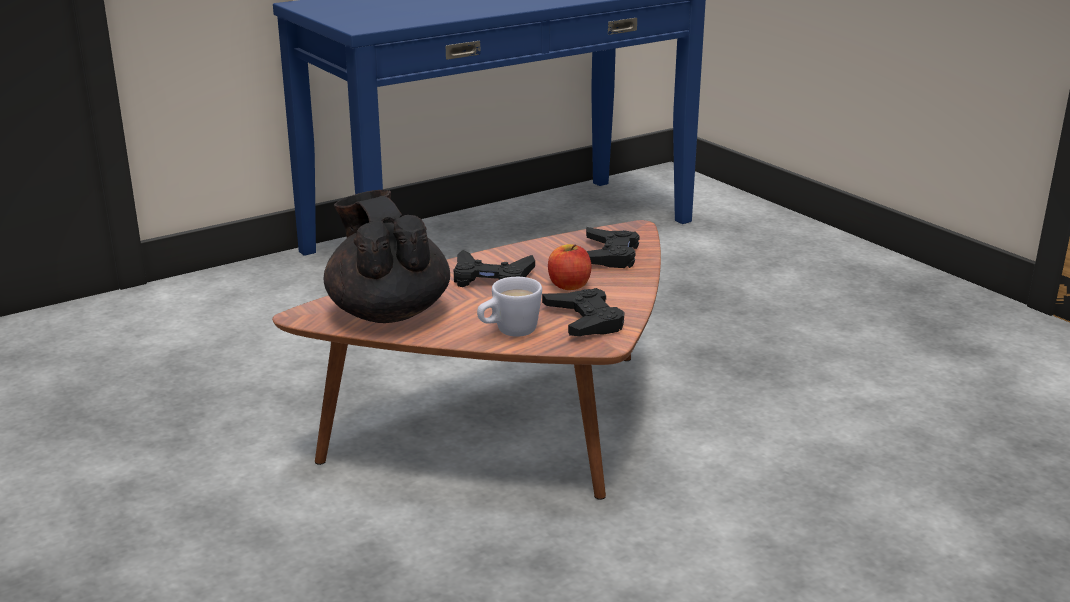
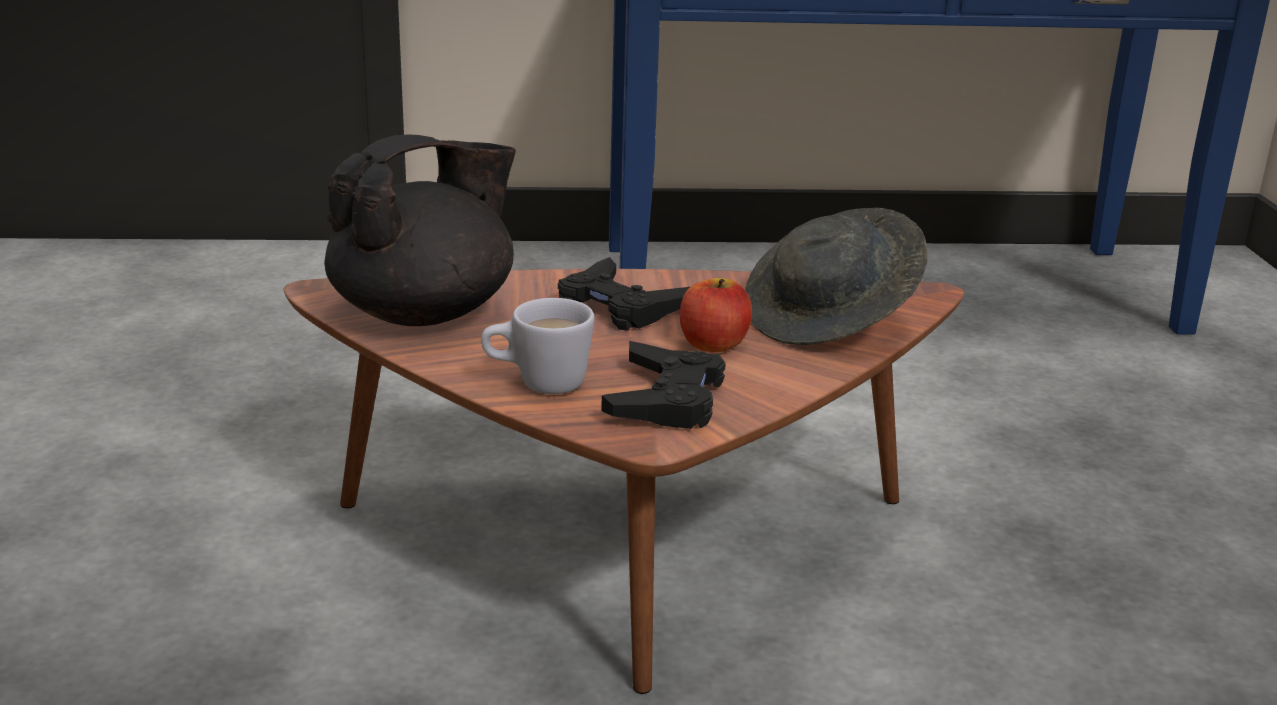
camera: 30 degrees right, 0 degrees up
black teapot [324,190,450,323] -> black teapot turned 45 degrees clockwise [324,134,516,326]
black game controller [586,227,640,268] -> grey hat [745,208,928,345]

